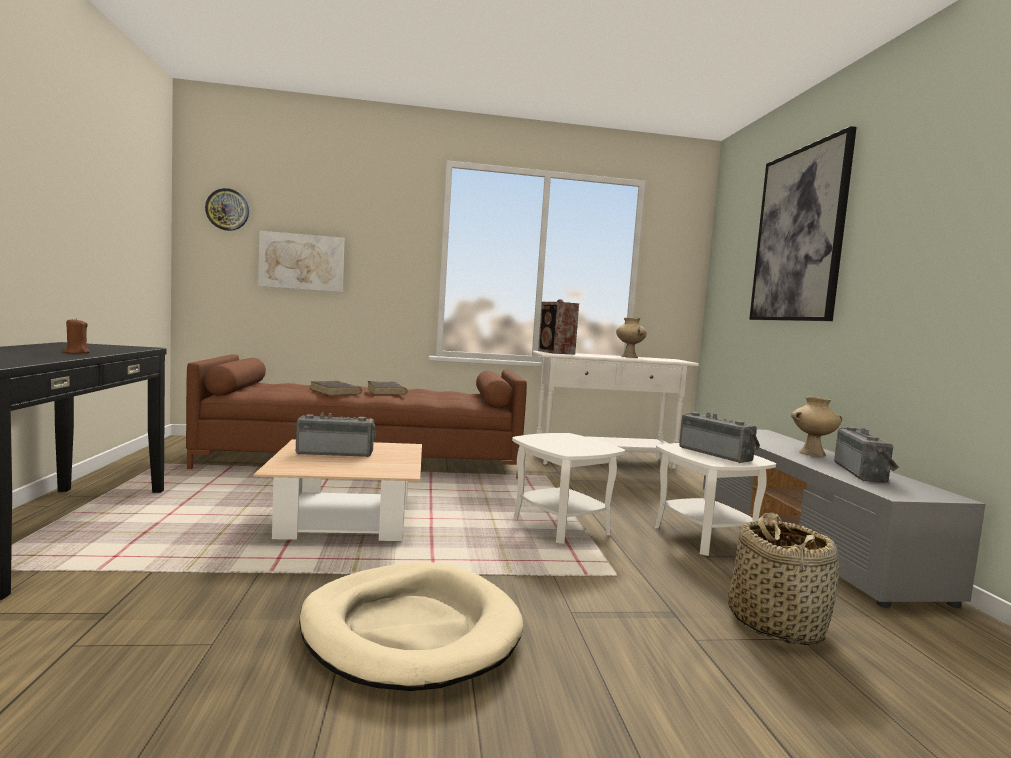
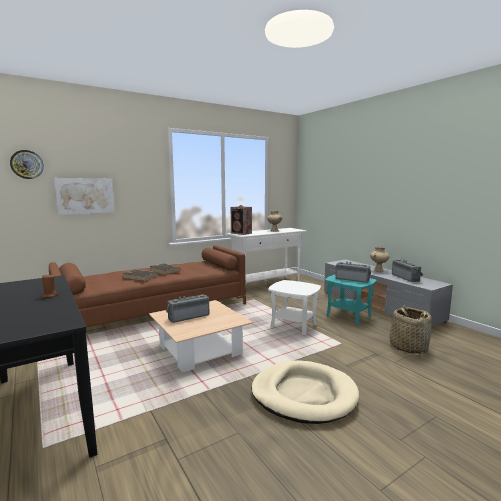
camera: 25 degrees left, 5 degrees up
white side table [655,443,776,556] -> turquoise side table [325,274,376,324]
picture [749,126,857,321] -> none

